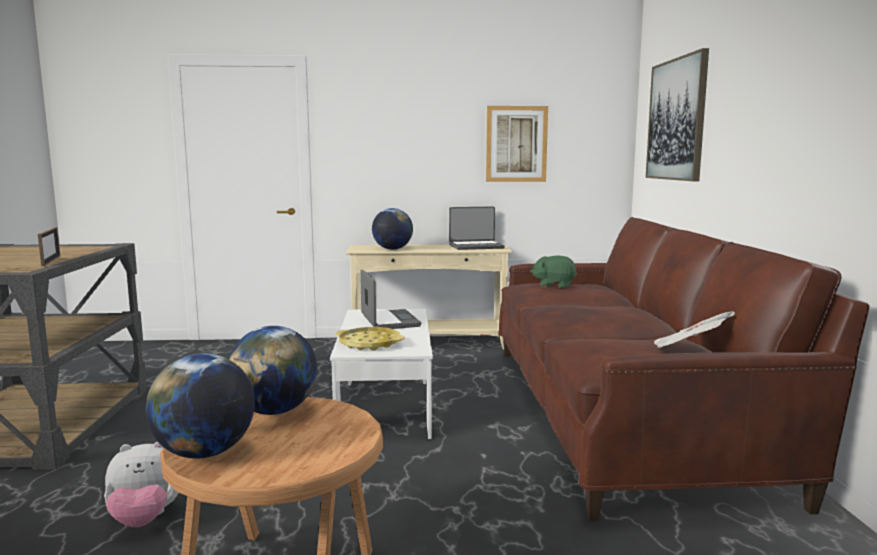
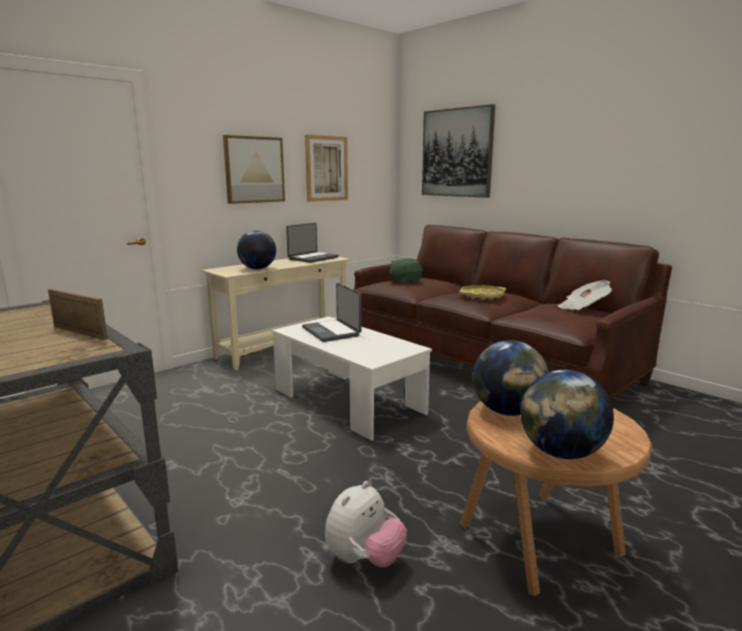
camera: 40 degrees left, 5 degrees up
yellow tray [336,327,405,351] -> yellow tray moved to [459,285,506,300]
laptop [360,270,421,329] -> laptop turned 150 degrees counterclockwise [302,283,362,342]
none -> picture [223,135,285,204]

